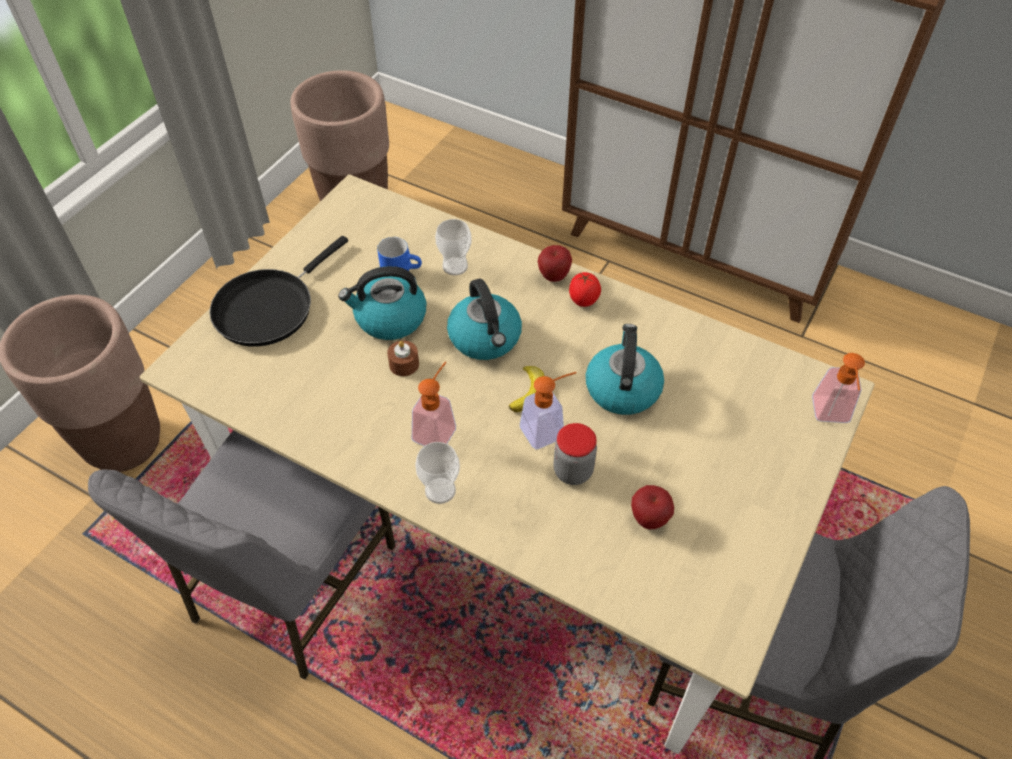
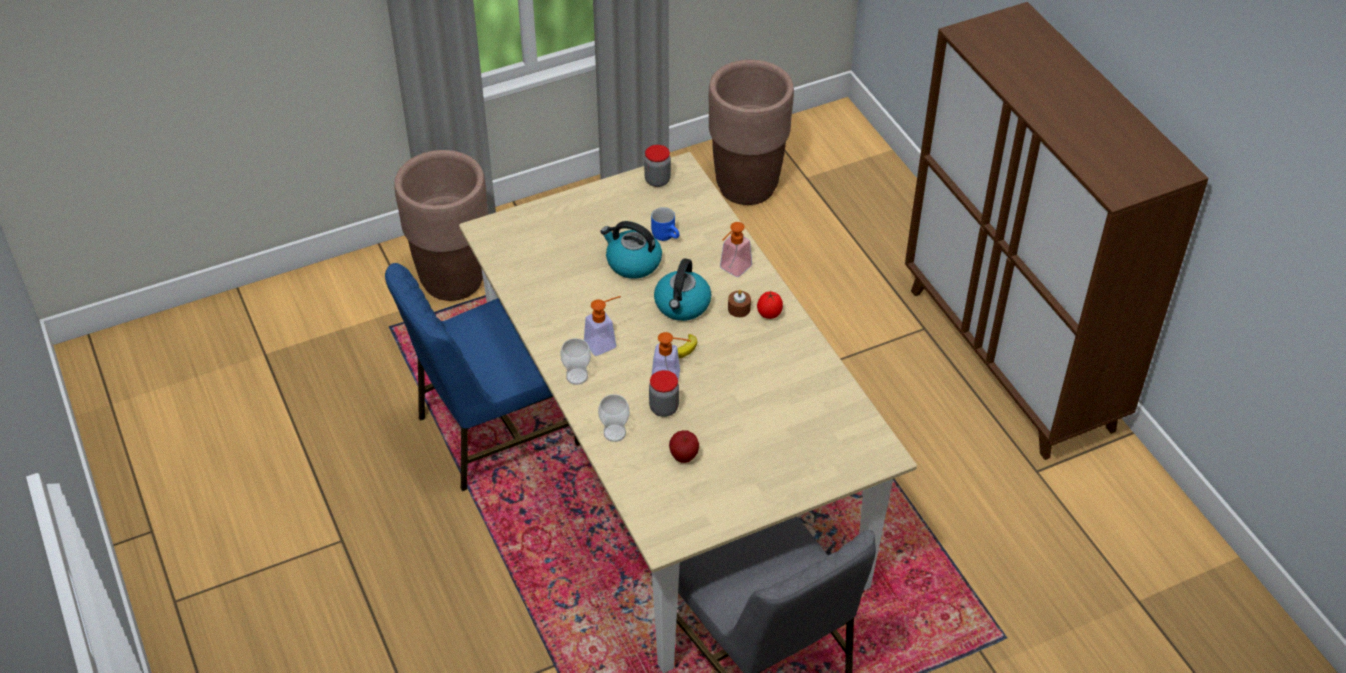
camera: 35 degrees right, 5 degrees down
grey chair [88,430,395,680] -> blue chair [385,263,580,491]
black frying pan [210,236,348,347] -> none
brown candle [387,340,419,376] -> brown candle moved to [728,290,751,317]
cup [435,219,472,276] -> cup moved to [598,394,630,442]
apple [538,245,572,282] -> none
kettle [586,324,664,415] -> none
soap dispenser [812,353,865,423] -> soap dispenser moved to [720,222,752,277]
none -> jar [644,145,671,187]

